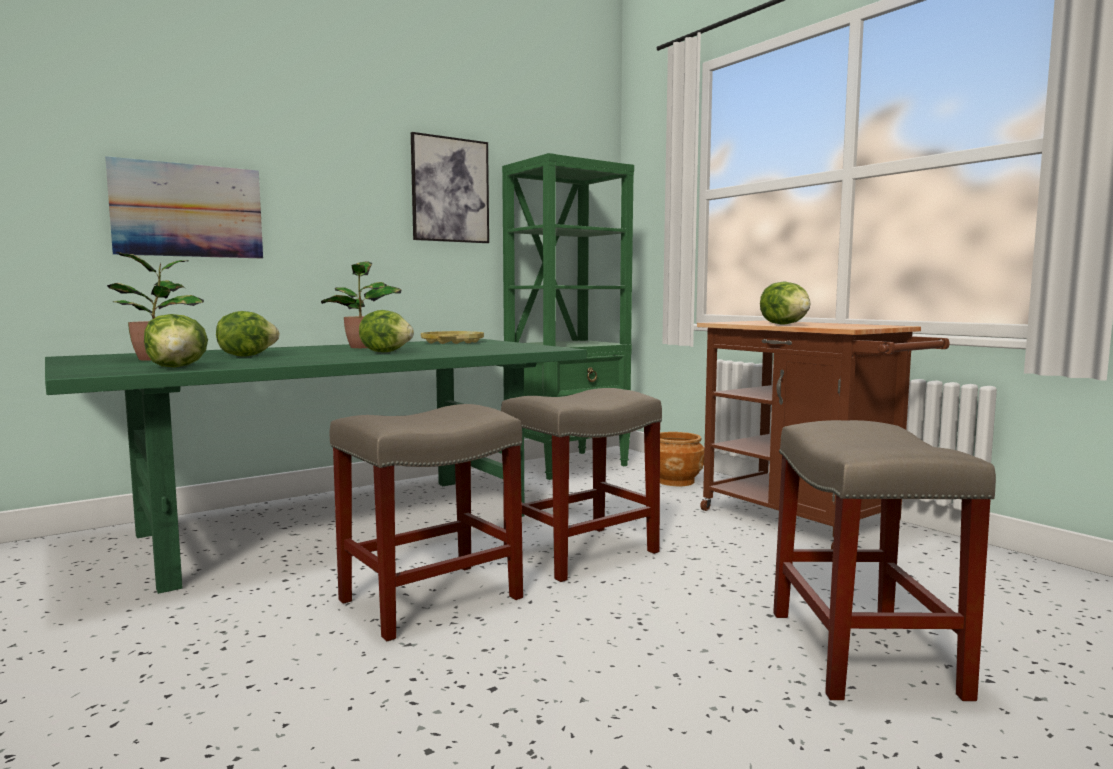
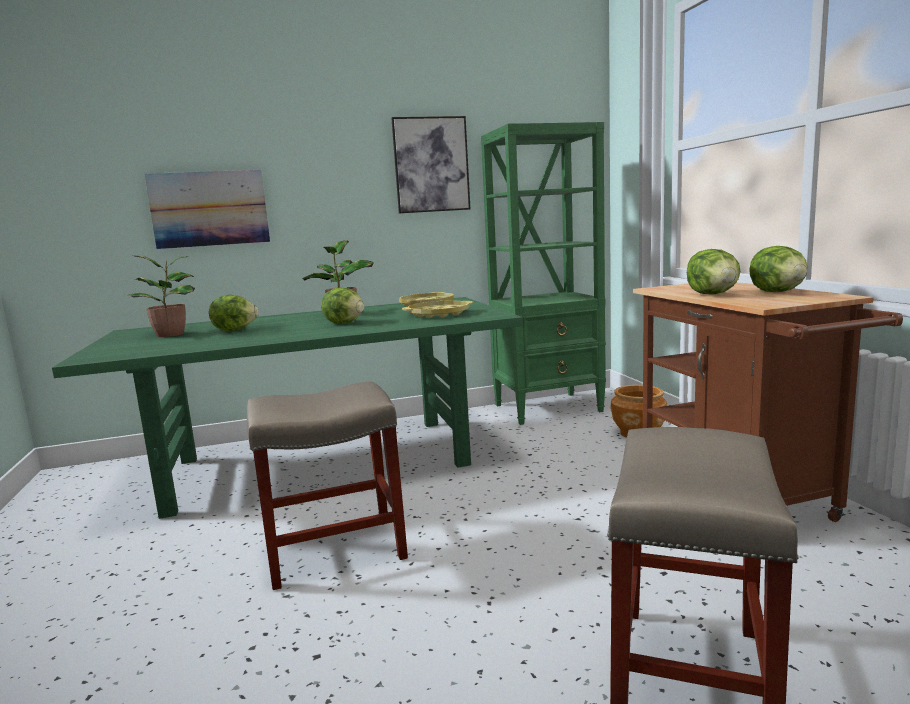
camera: 20 degrees right, 5 degrees up
lettuce [144,314,208,367] -> lettuce moved to [749,246,808,292]
beige stool [501,388,662,582] -> none
none -> yellow tray [402,301,474,318]

